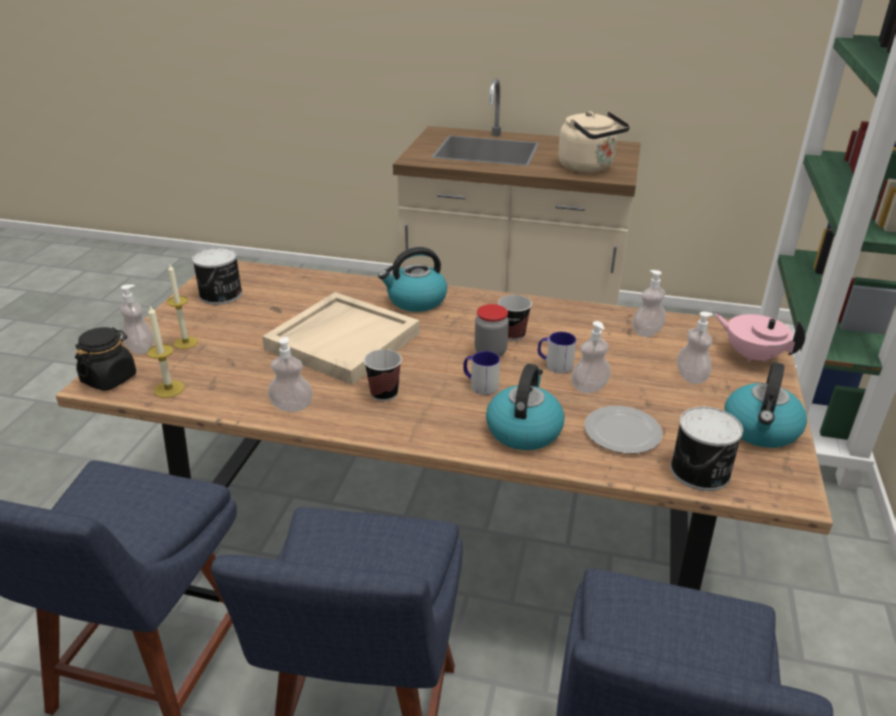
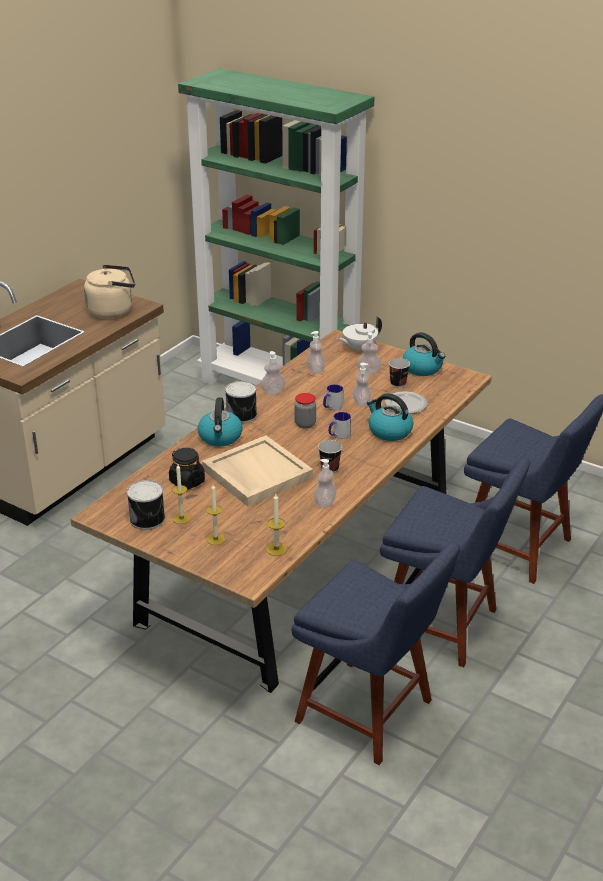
camera: 70 degrees left, 0 degrees up
black jar [75,327,136,391] -> black jar moved to [169,448,205,490]
soap dispenser [120,285,153,354] -> soap dispenser moved to [261,351,286,394]
cup [498,295,532,341] -> cup moved to [389,358,410,388]
can [670,407,743,491] -> can moved to [225,381,257,423]
pink teapot [714,314,806,363] -> white teapot [337,316,382,351]
none -> candle [172,465,191,524]

